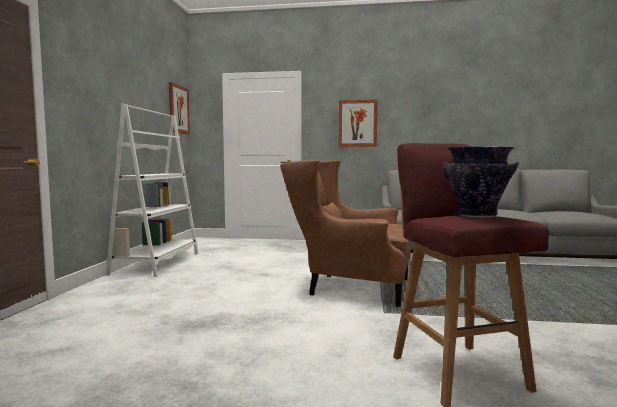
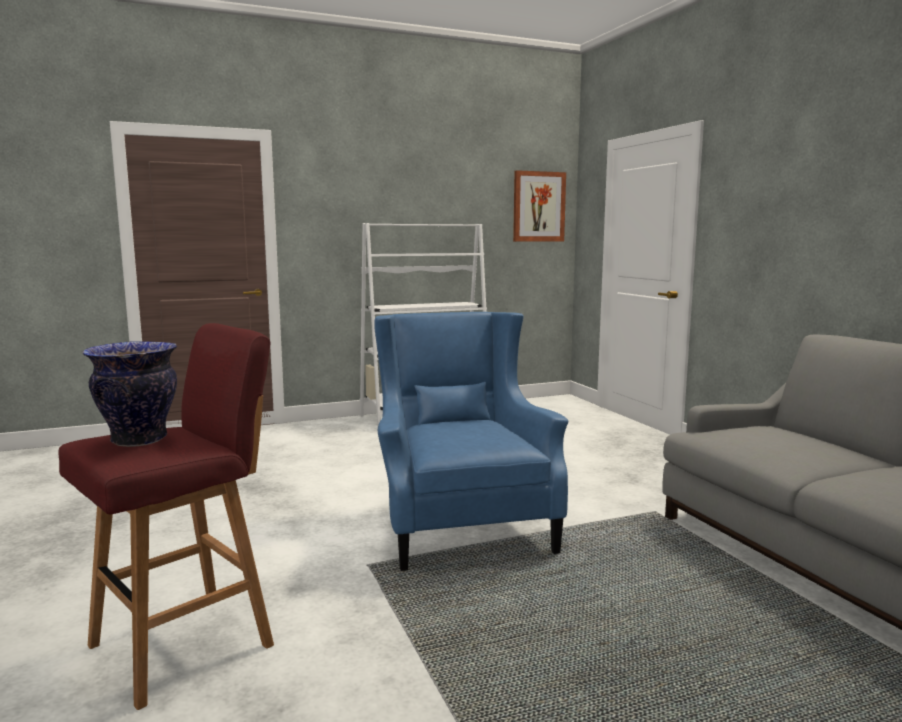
camera: 60 degrees right, 5 degrees up
brown armchair [280,160,411,307] -> blue armchair [374,312,568,571]
picture [339,100,377,147] -> none

